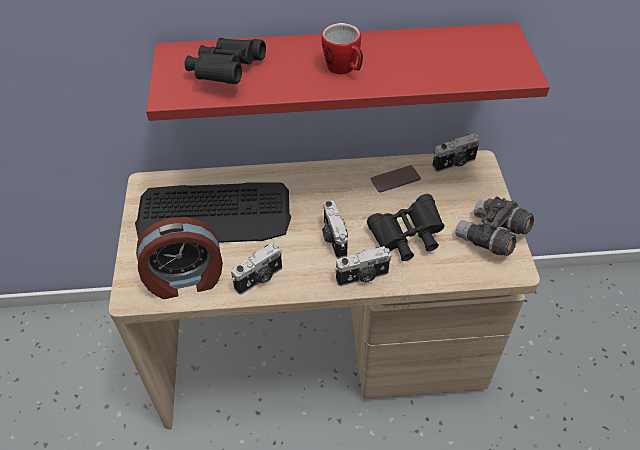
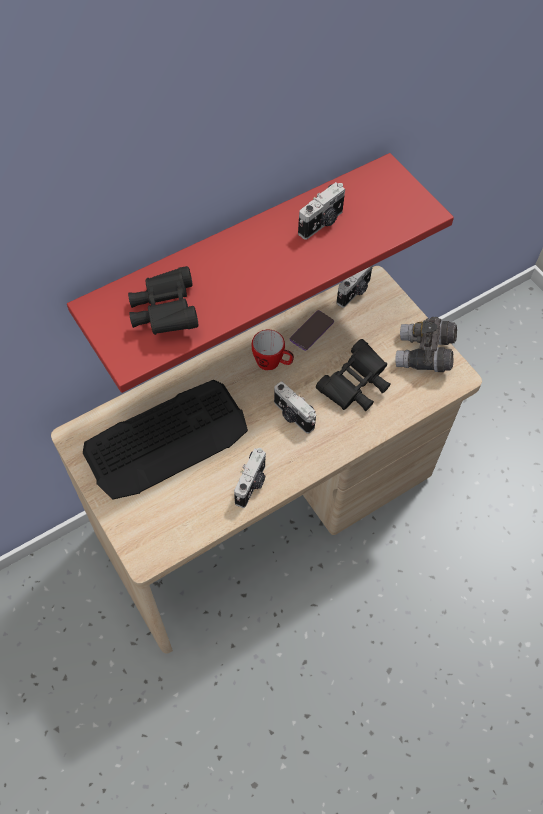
camera: 30 degrees left, 10 degrees up
alarm clock [136,217,223,299] -> none
mug [322,23,363,74] -> mug moved to [252,330,294,370]
camera [335,246,392,286] -> camera moved to [298,182,345,240]

